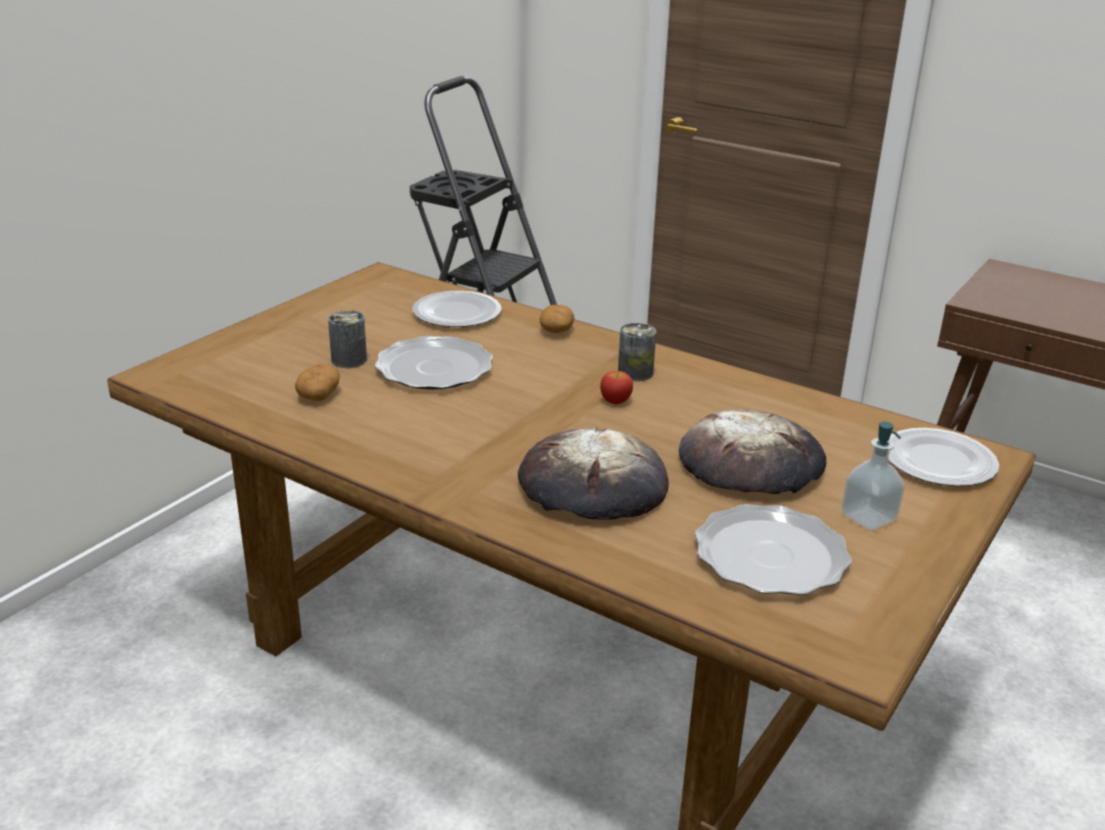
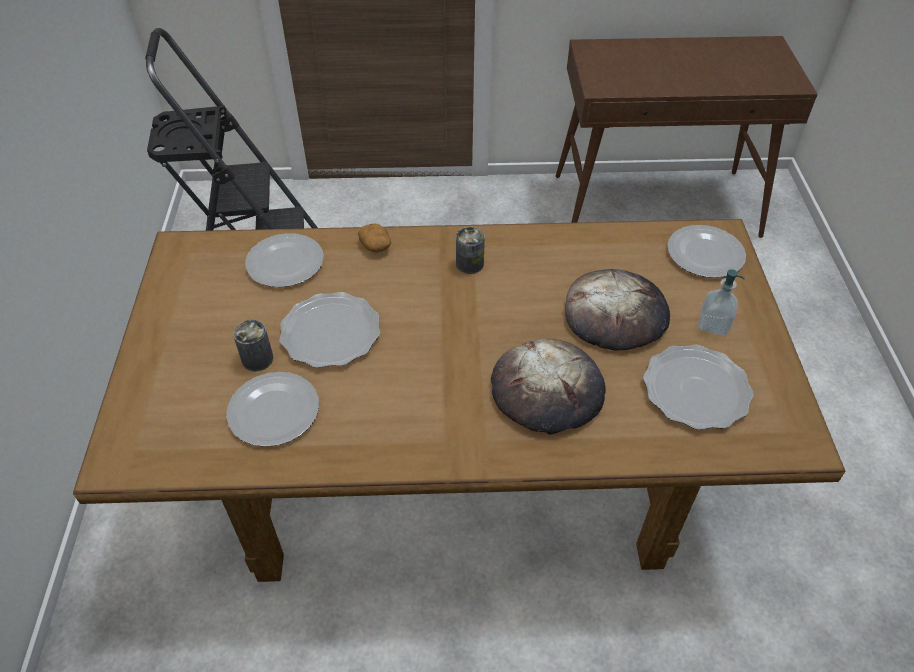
camera: 35 degrees left, 20 degrees up
potato [295,364,340,401] -> plate [226,372,319,447]
apple [600,371,633,404] -> none

